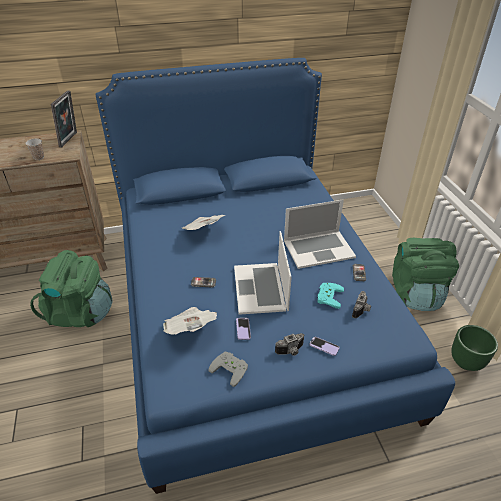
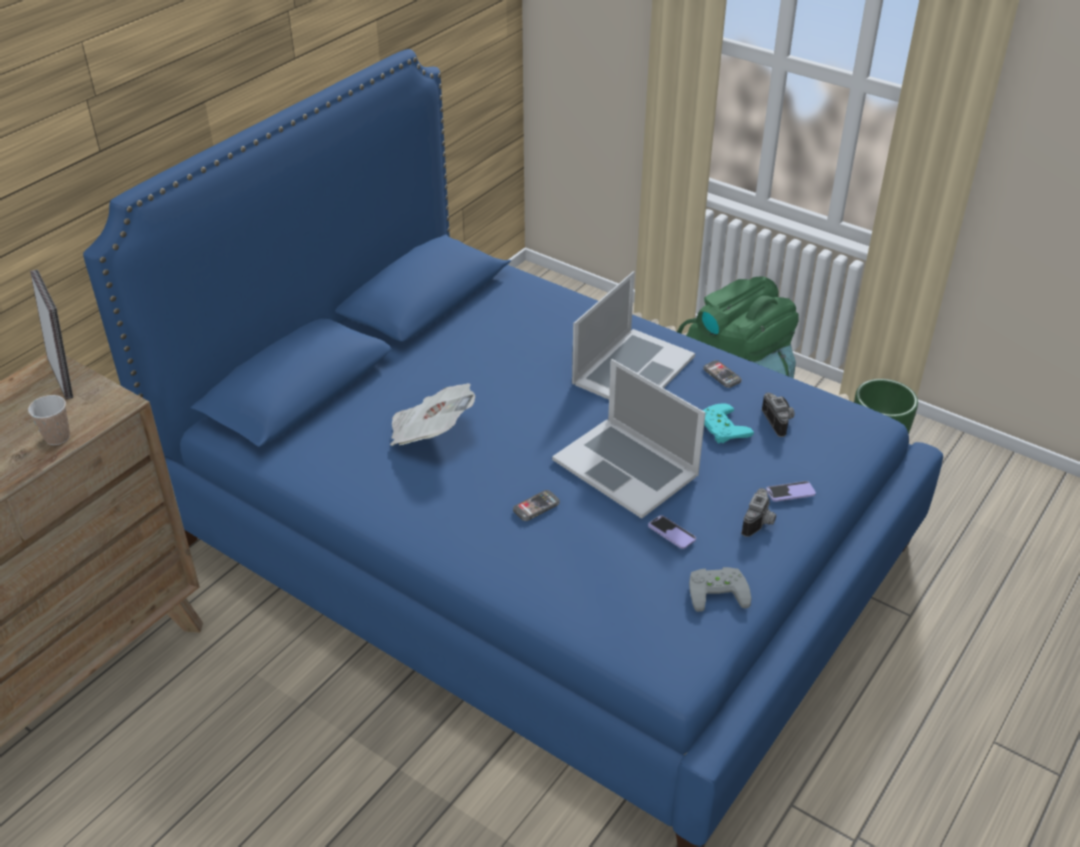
camera: 40 degrees left, 0 degrees up
green backpack [30,250,113,327] -> none
newspaper [163,307,217,335] -> none

